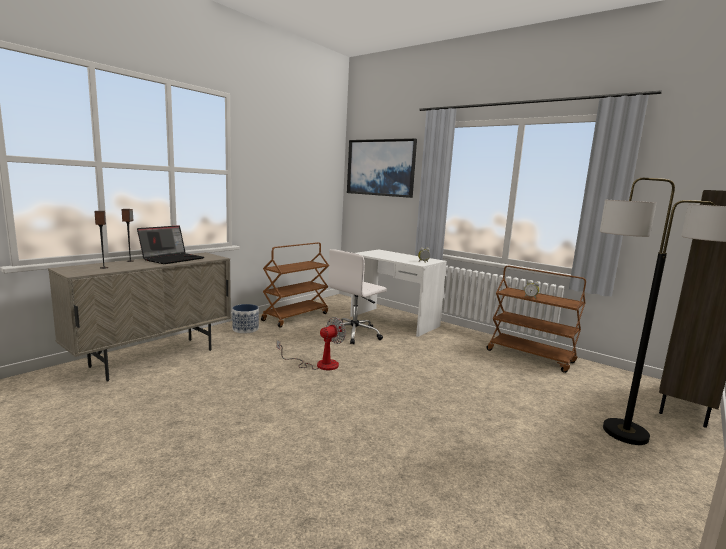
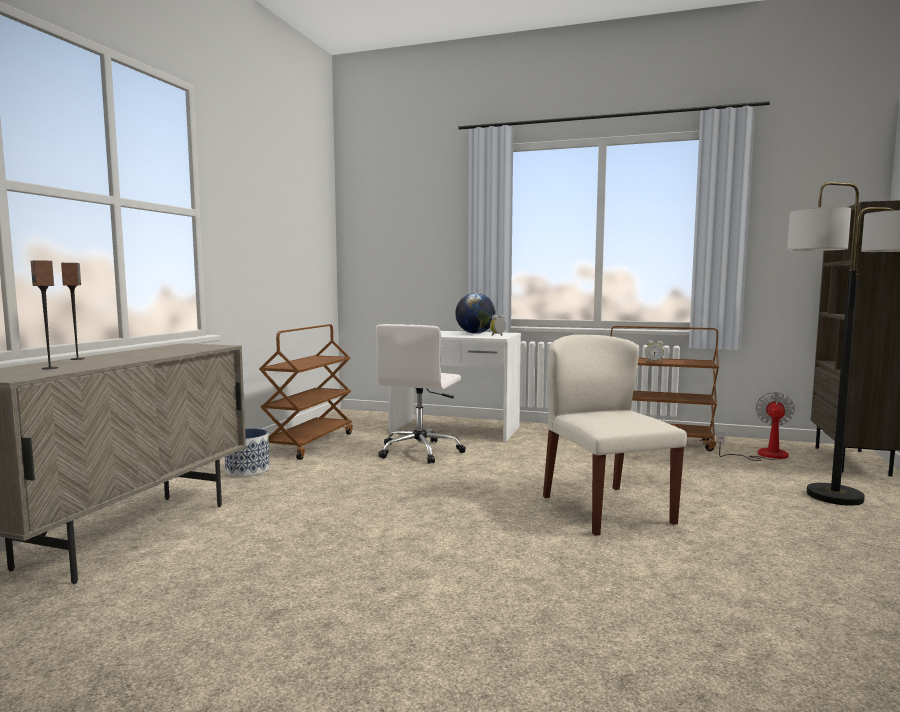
camera: 20 degrees left, 5 degrees down
laptop [137,225,204,264] -> none
fan [277,317,346,370] -> fan moved to [716,392,795,461]
picture [347,138,417,198] -> none
none -> globe [455,293,496,334]
none -> beige chair [543,335,687,536]

